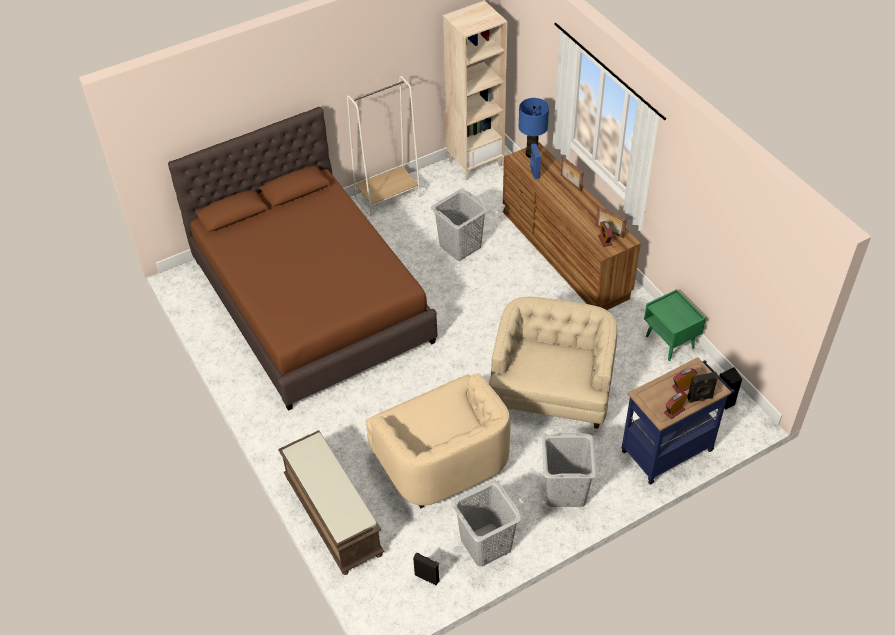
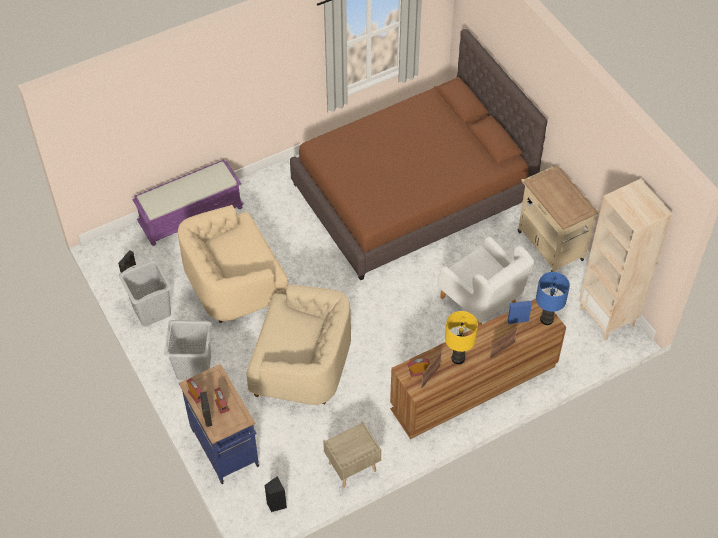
camera: 90 degrees right, 5 degrees up
brown bench [278,430,384,575] -> purple bench [132,159,244,246]
clothes rack [347,76,421,217] -> beige cart [518,166,598,272]
grey laundry basket [431,189,489,261] -> white armchair [437,236,534,326]
green nightstand [644,289,706,361] -> beige nightstand [323,421,381,488]
none -> yellow table lamp [445,311,478,364]

